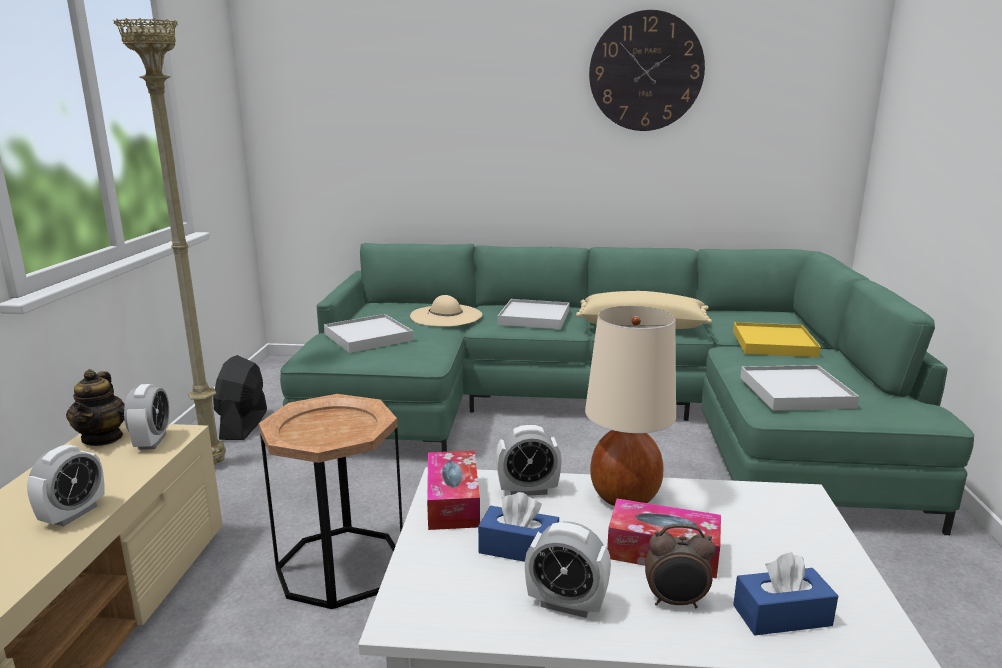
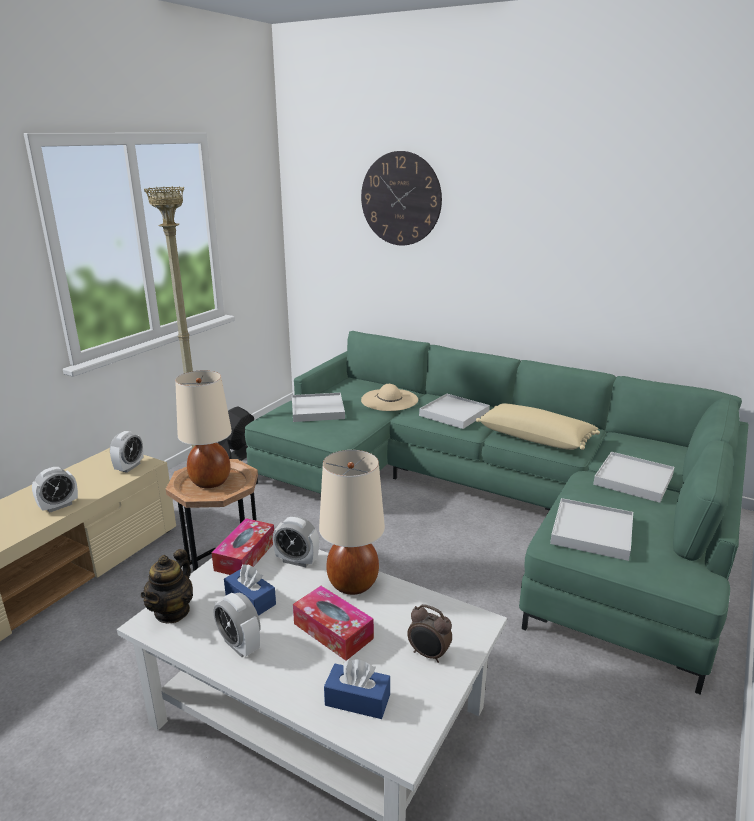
camera: 25 degrees right, 5 degrees up
teapot [66,369,125,446] -> teapot moved to [141,549,193,624]
wall clock [589,10,705,131] -> wall clock moved to [361,151,442,246]
alarm clock [645,524,715,608] -> alarm clock moved to [407,604,452,663]
yellow tray [733,322,821,357] -> white tray [593,452,674,503]
none -> beige table lamp [175,370,232,488]

